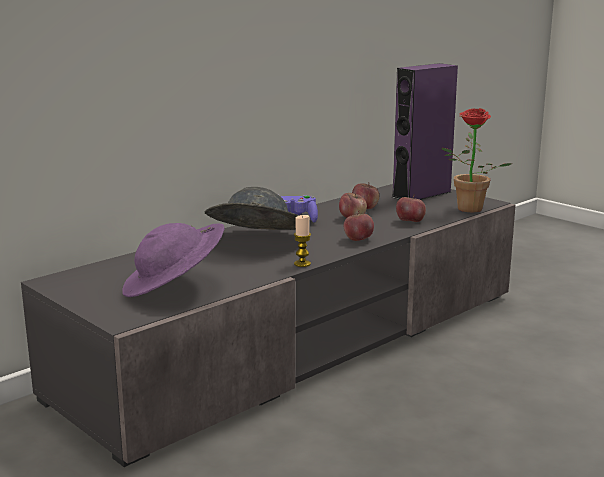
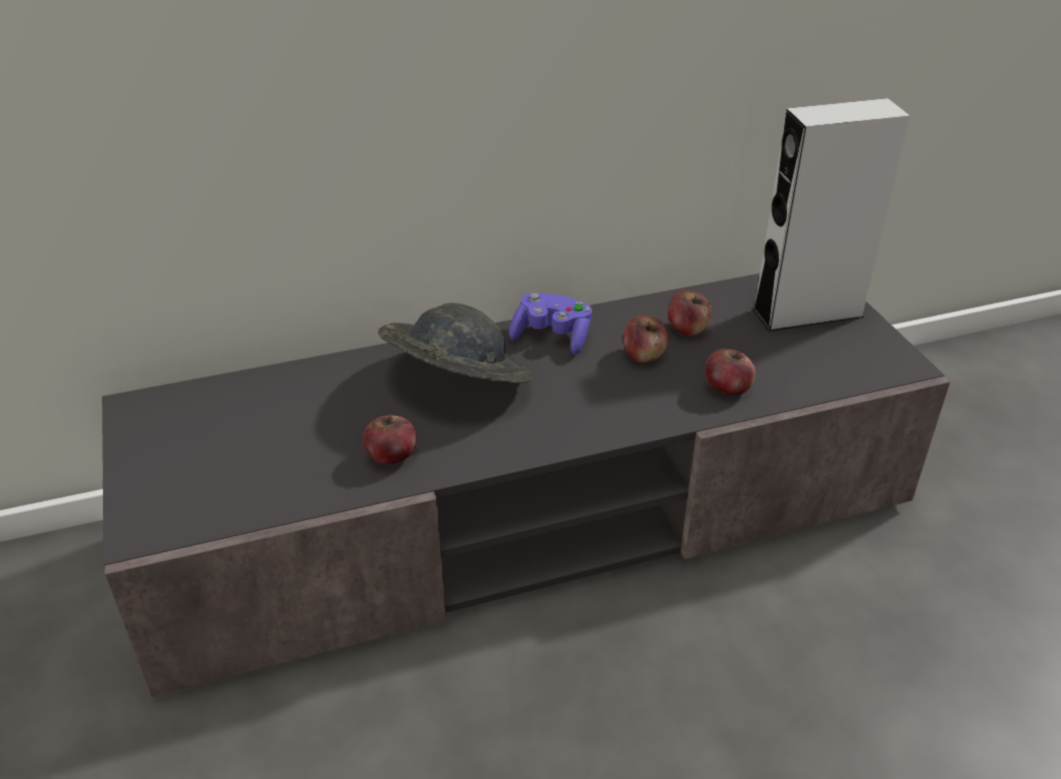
camera: 25 degrees right, 20 degrees up
purple hat [122,223,225,297] -> none
candle [294,215,311,267] -> none
apple [344,210,374,241] -> apple moved to [363,414,417,465]
purple speaker [392,63,458,200] -> grey speaker [752,98,910,331]
potted plant [441,108,513,212] -> none

